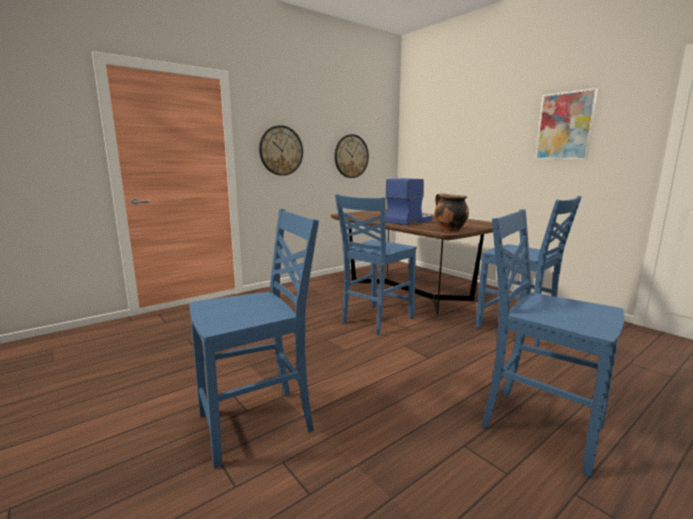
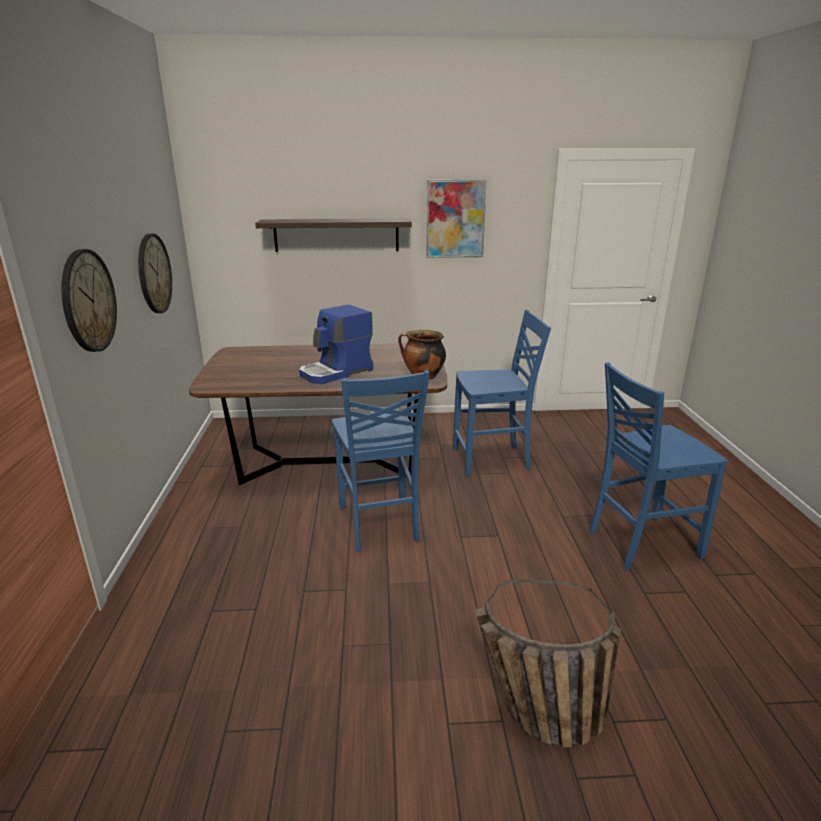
camera: 55 degrees left, 10 degrees up
blue chair [189,209,319,468] -> basket [475,579,621,747]
coffee machine [385,178,432,225] -> coffee machine turned 120 degrees counterclockwise [299,305,373,384]
none -> shelf [255,219,412,252]

